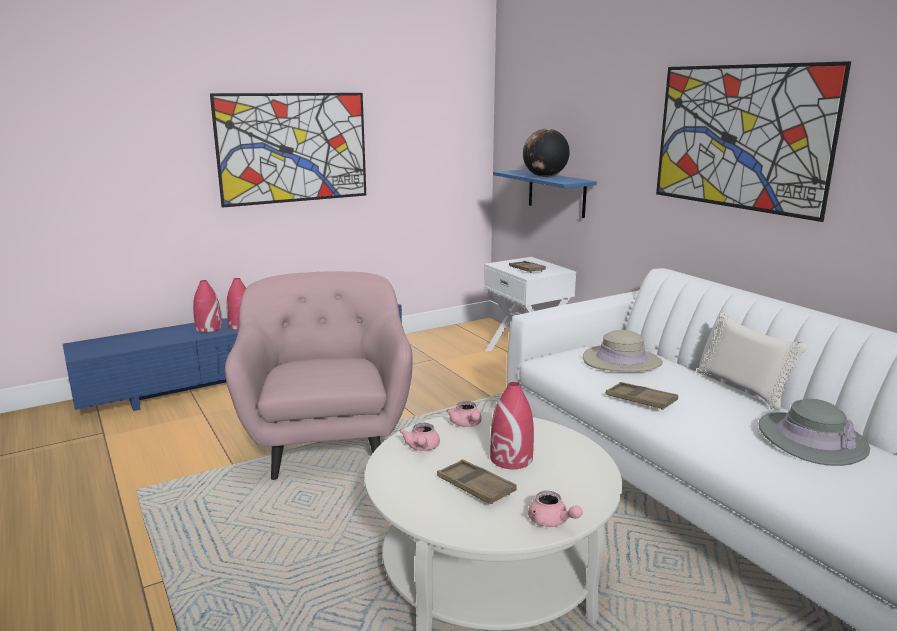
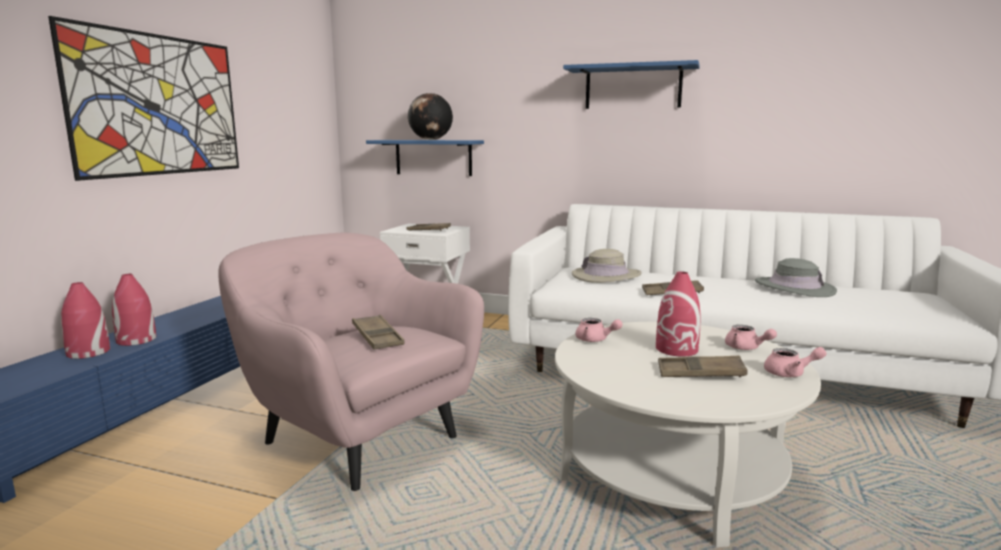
camera: 40 degrees left, 5 degrees down
pink teapot [399,423,440,451] -> pink teapot moved to [725,325,777,350]
picture [656,61,851,222] -> blue shelf [563,60,700,109]
white pillow [697,313,807,411] -> none
none -> brown tray [352,315,405,350]

